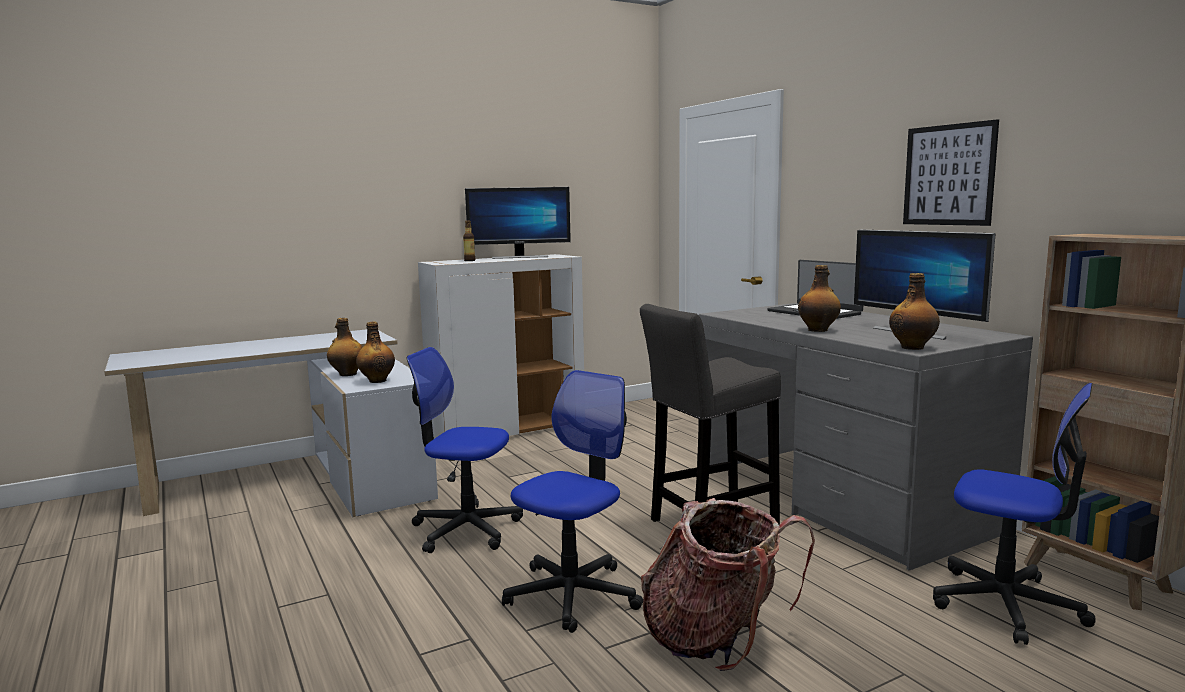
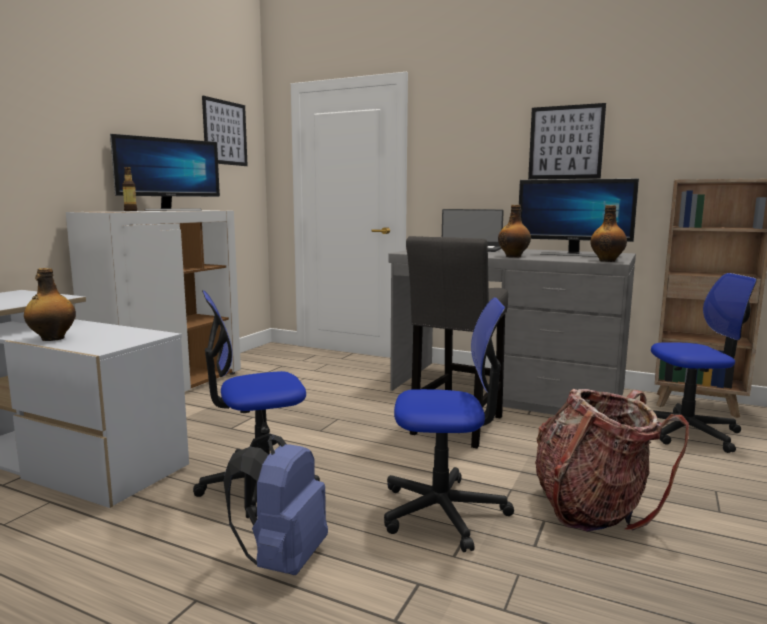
camera: 35 degrees left, 0 degrees up
bottle [356,321,395,383] -> none
office chair [502,370,643,633] -> office chair turned 90 degrees clockwise [384,298,514,552]
none -> picture [202,96,248,166]
none -> blue backpack [223,433,328,575]

